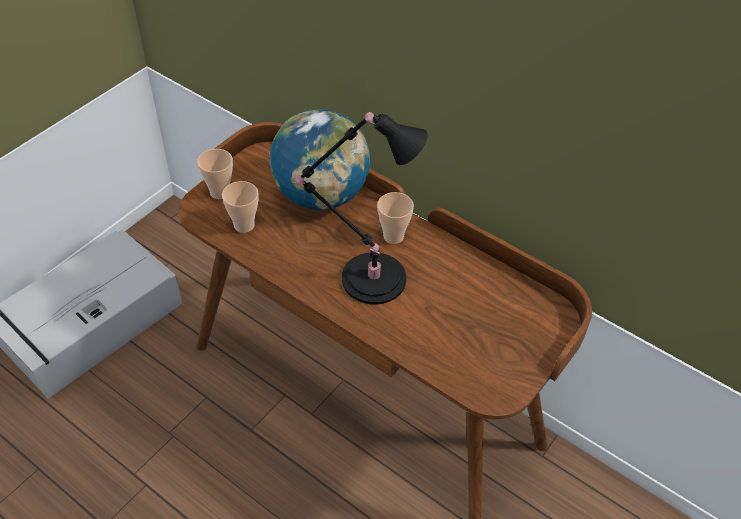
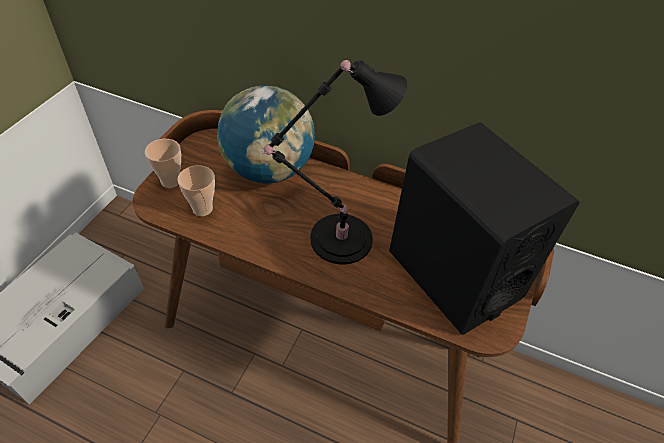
camera: 15 degrees left, 0 degrees up
cup [377,192,414,244] -> none
none -> black speaker [389,122,579,335]

